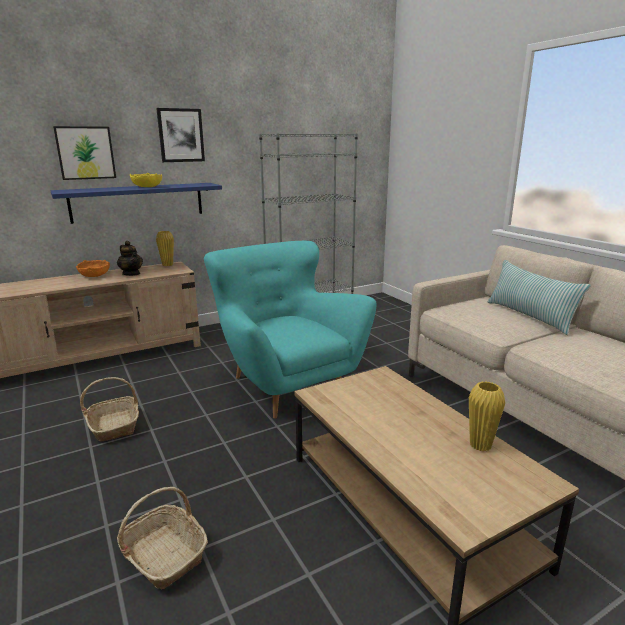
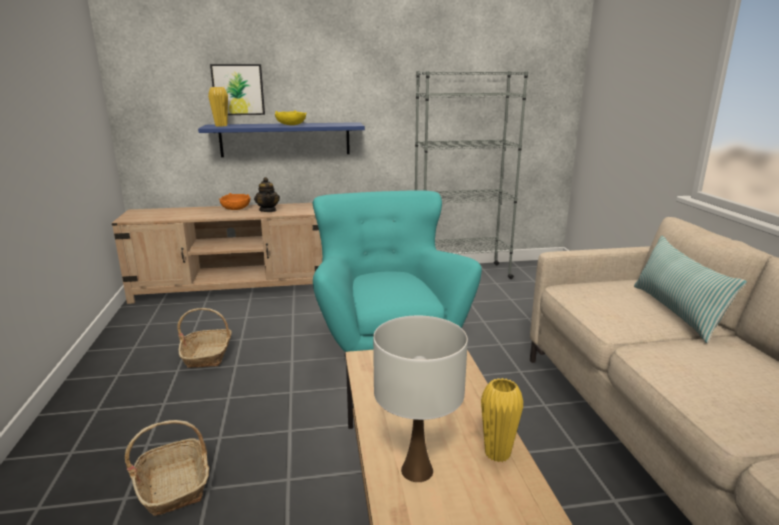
camera: 20 degrees right, 0 degrees up
picture [156,108,205,162] -> none
yellow vase [156,231,174,266] -> yellow vase moved to [208,87,228,127]
none -> white table lamp [373,316,468,482]

